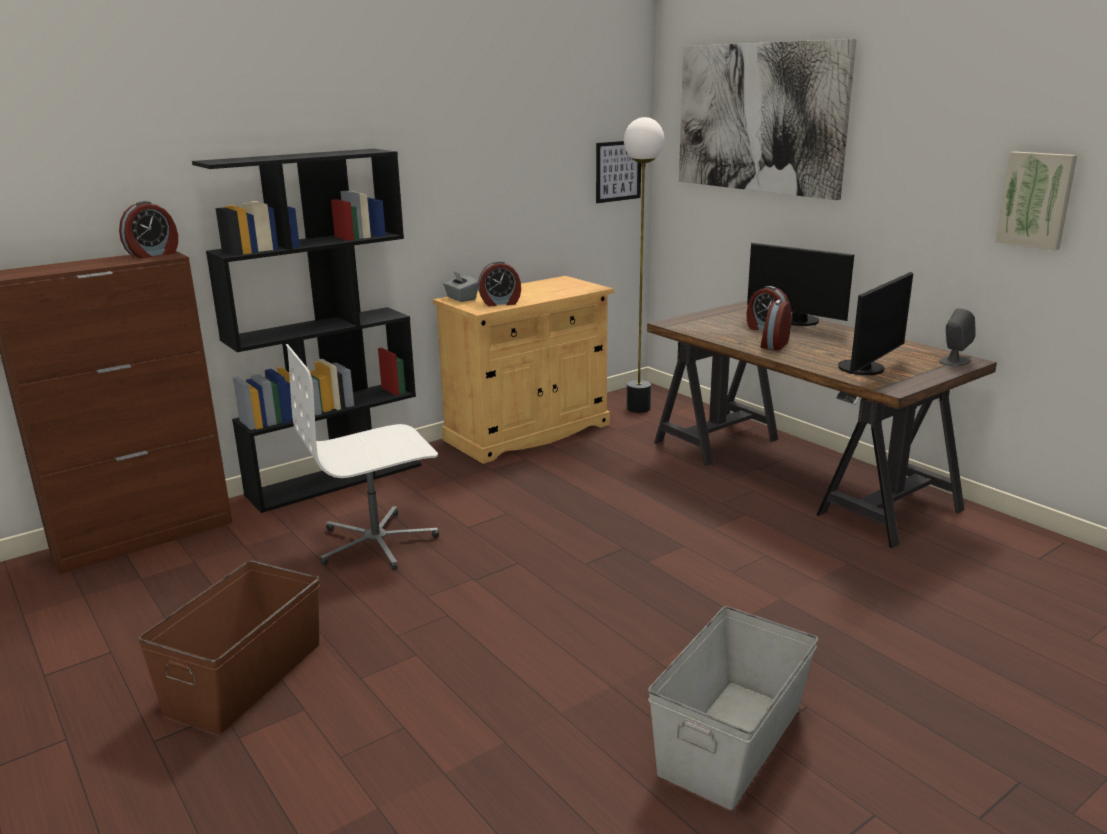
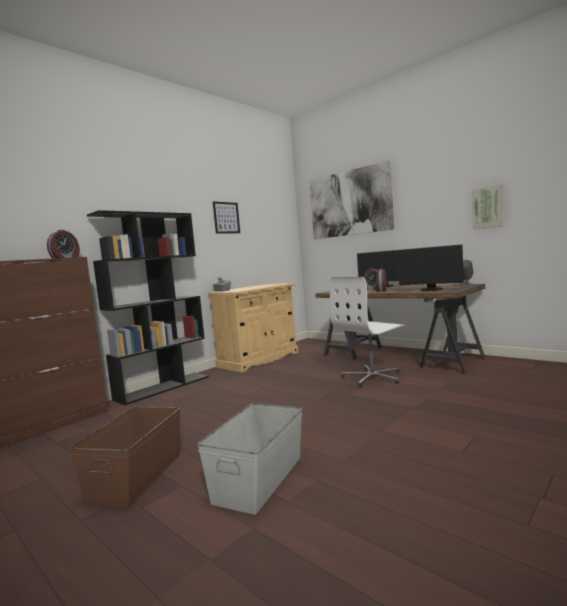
camera: 10 degrees left, 15 degrees down
white office chair [286,344,439,570] -> white office chair moved to [330,277,405,387]
alarm clock [478,261,521,306] -> none
picture [596,141,641,203] -> picture moved to [213,201,240,234]
floor lamp [624,117,664,413] -> none
grey storage box [648,606,818,810] -> grey storage box moved to [197,403,302,515]
monitor [838,272,913,375] -> monitor turned 90 degrees clockwise [397,245,464,291]

